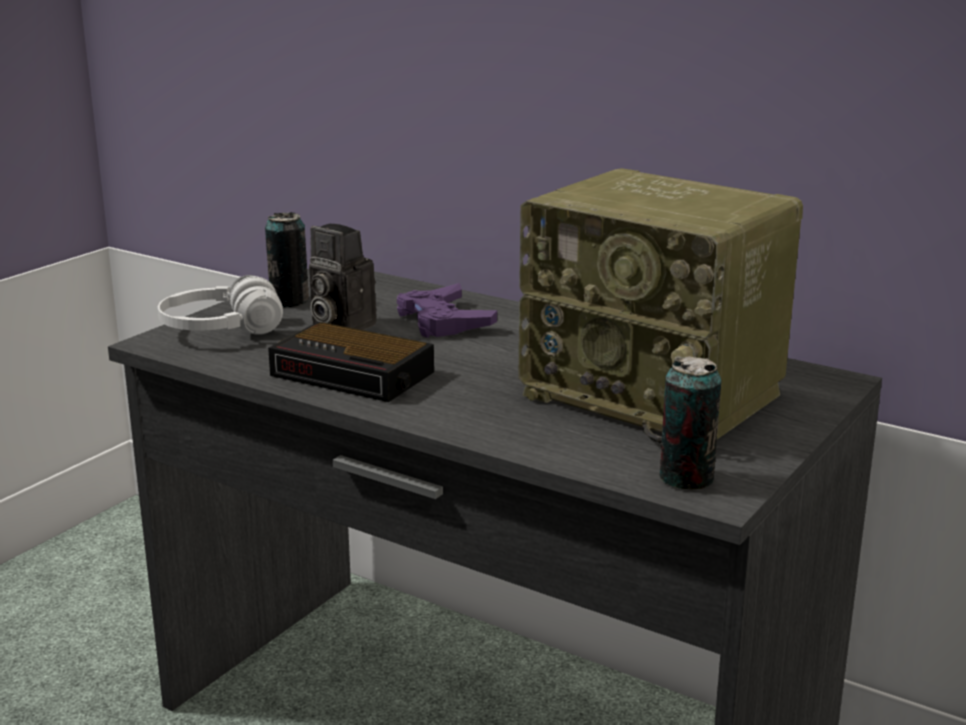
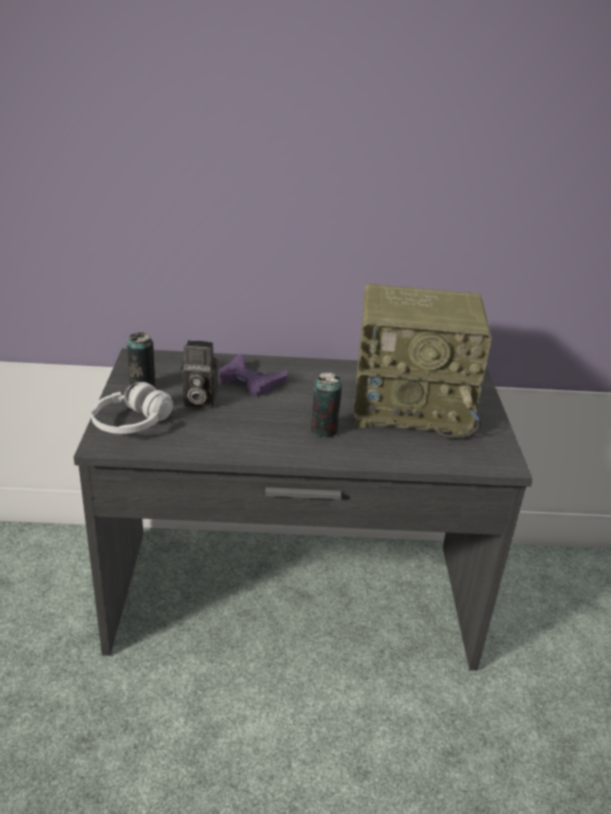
camera: 35 degrees left, 10 degrees up
alarm clock [268,322,434,402] -> none
can [660,356,721,489] -> can moved to [311,372,342,438]

